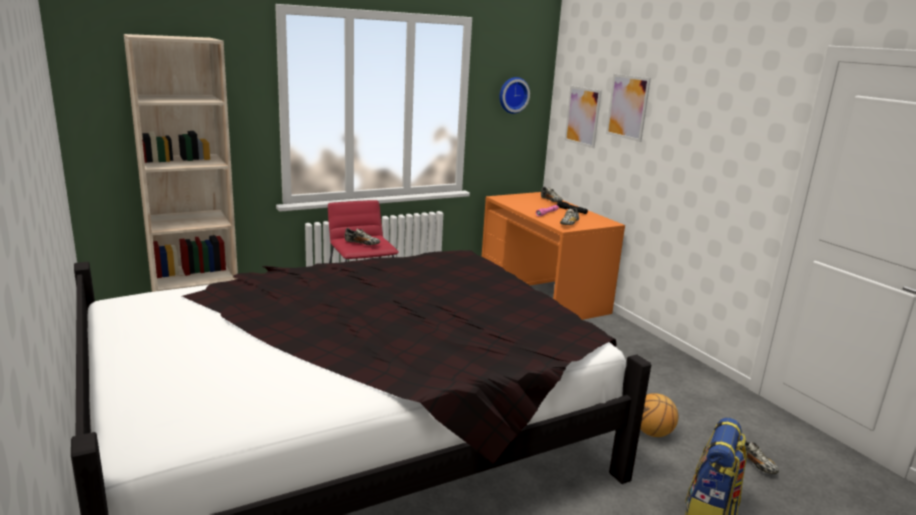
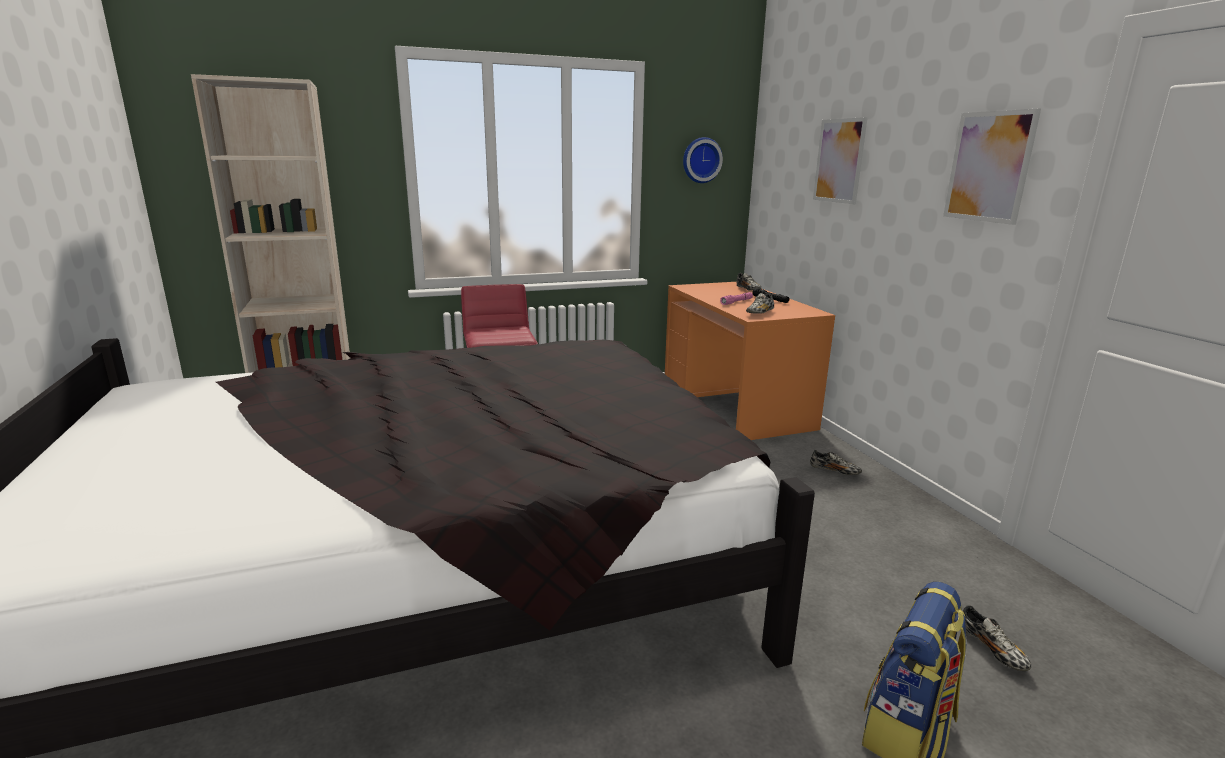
camera: 10 degrees right, 0 degrees up
shoe [345,228,380,245] -> shoe moved to [810,450,862,475]
picture [565,86,602,148] -> picture moved to [943,109,1041,225]
basketball [640,393,678,437] -> none

